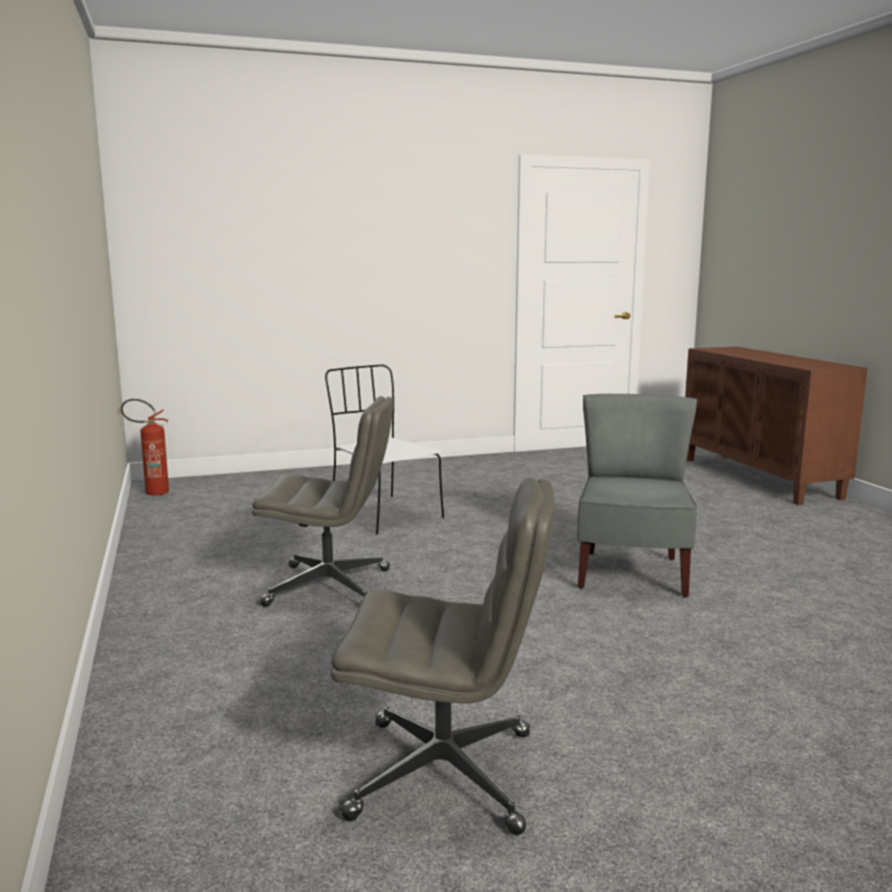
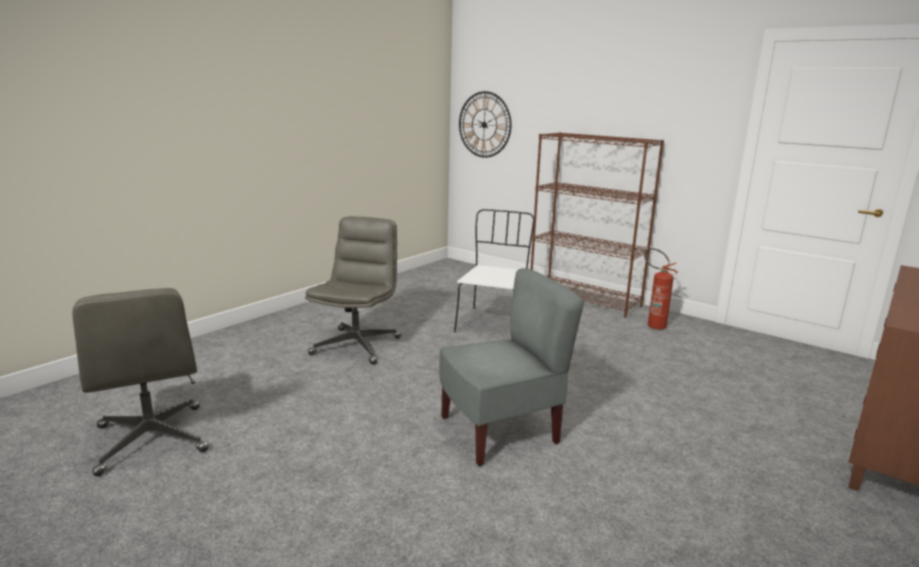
camera: 55 degrees right, 5 degrees up
fire extinguisher [121,399,169,496] -> fire extinguisher moved to [644,248,678,330]
grey office chair [252,396,393,607] -> grey office chair turned 135 degrees counterclockwise [305,216,401,364]
none -> wall clock [459,91,511,158]
none -> brown bookcase [531,132,664,318]

